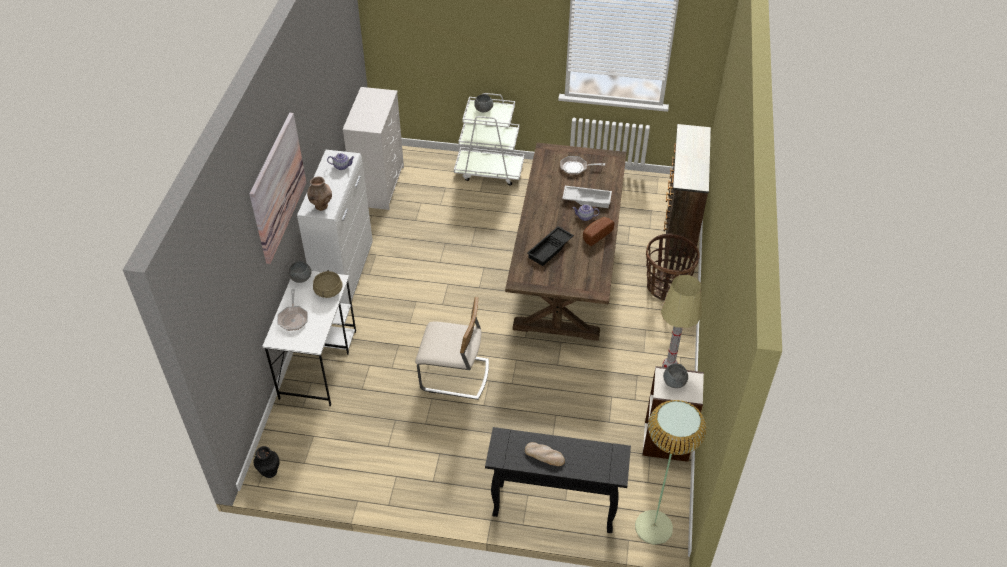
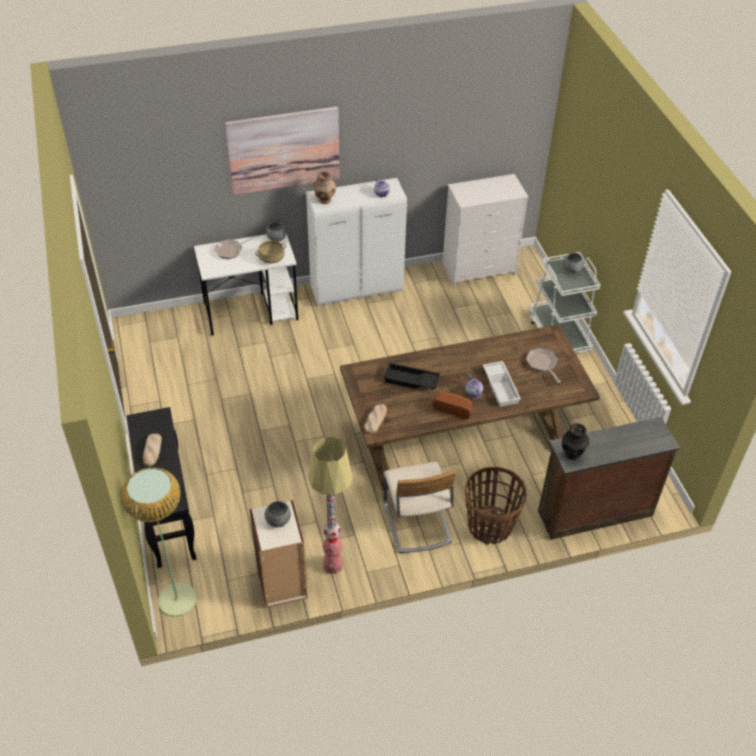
camera: 65 degrees right, 0 degrees up
black vase [254,446,279,478] -> black vase moved to [562,423,590,460]
beige chair [415,297,489,400] -> beige chair moved to [384,462,456,553]
none -> bread [364,404,387,434]

